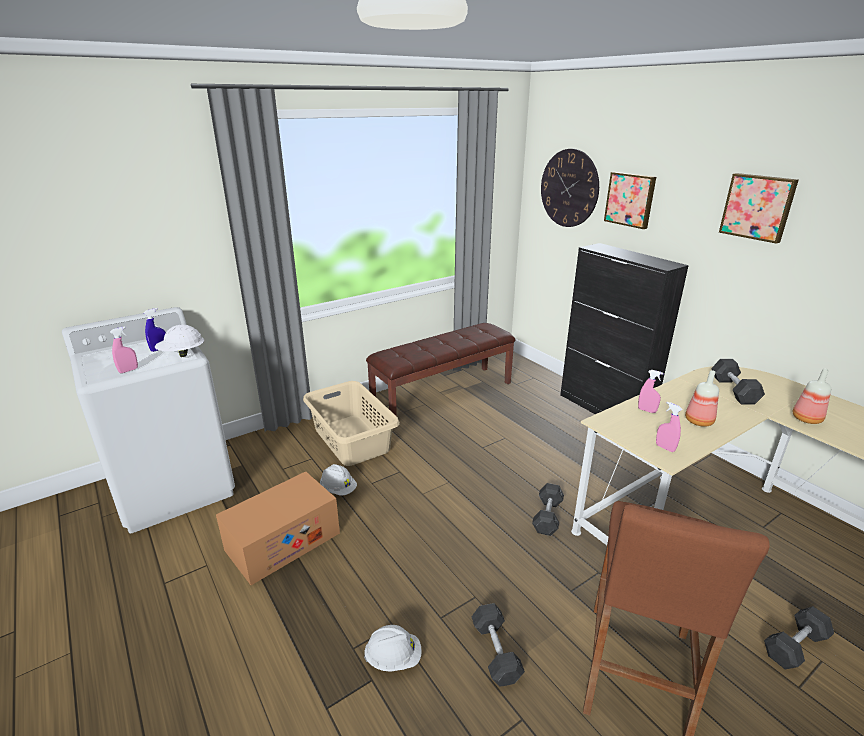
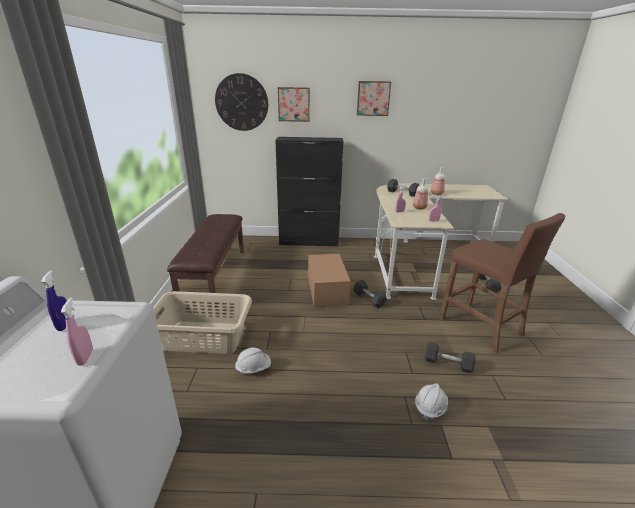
camera: 55 degrees left, 0 degrees up
white hard hat [155,325,204,357] -> none
cardboard box [216,471,340,585] -> cardboard box moved to [308,254,350,307]

